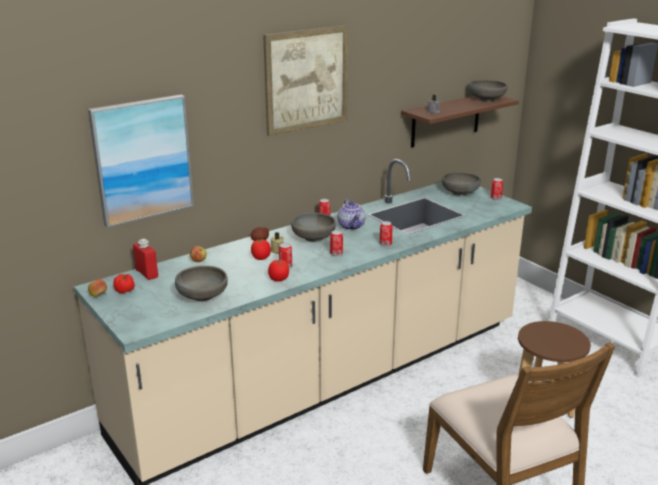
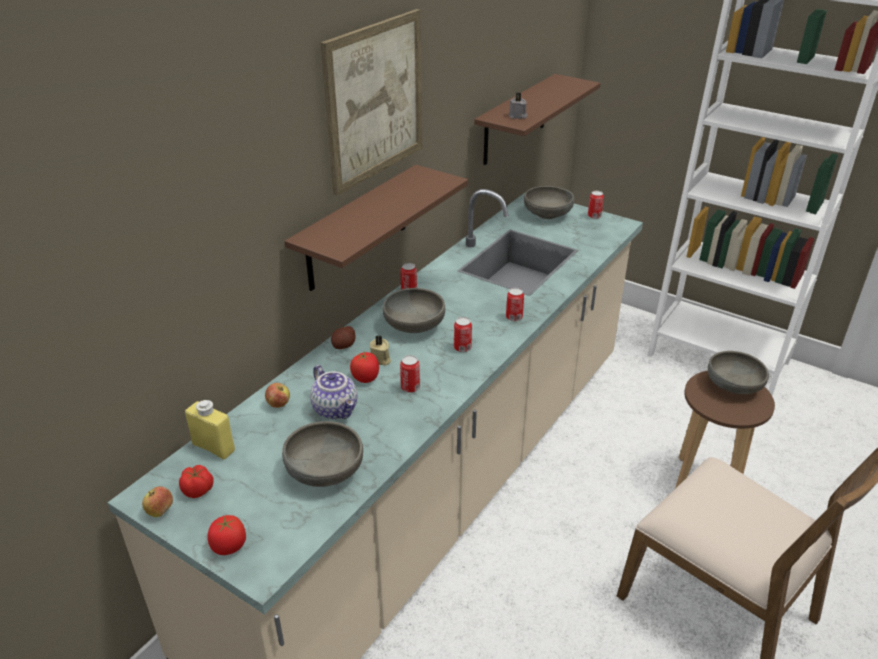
camera: 20 degrees left, 10 degrees up
picture [88,95,194,228] -> none
red bottle [133,239,158,280] -> yellow bottle [185,400,235,459]
tomato [268,260,289,281] -> tomato moved to [207,515,246,555]
teapot [338,200,365,230] -> teapot moved to [310,365,357,419]
grey bowl [468,80,508,101] -> grey bowl moved to [708,351,769,394]
none -> brown shelf [285,165,468,291]

